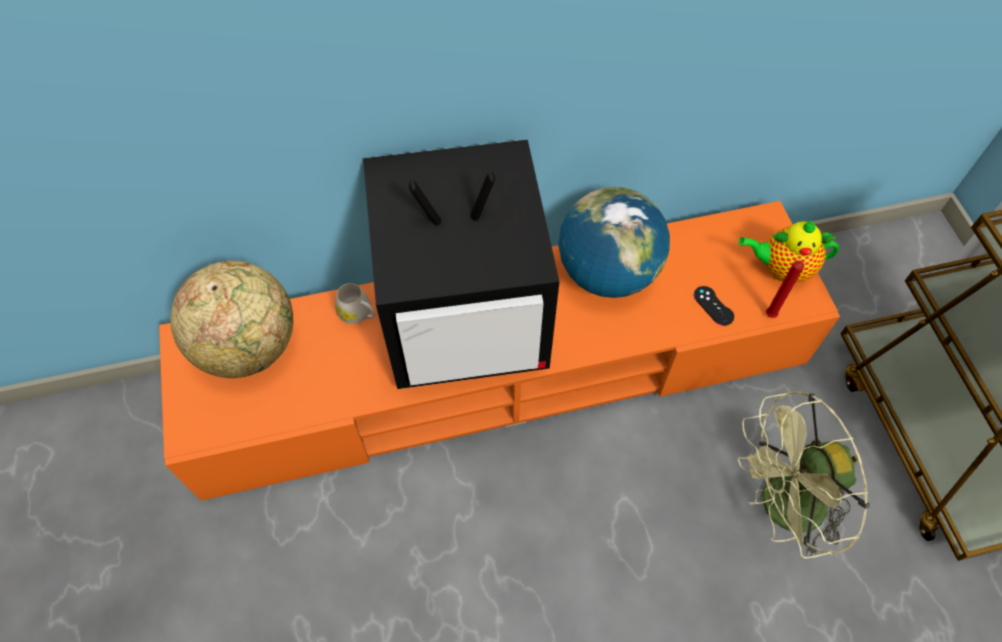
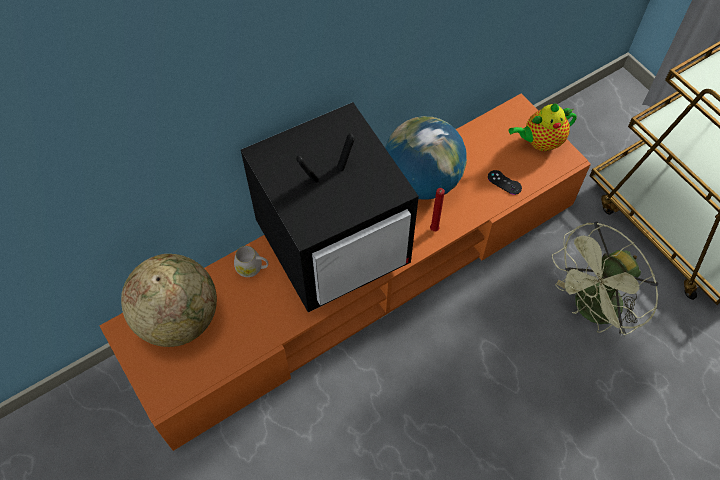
camera: 20 degrees left, 0 degrees up
red candle [766,260,804,318] -> red candle moved to [430,188,445,231]

